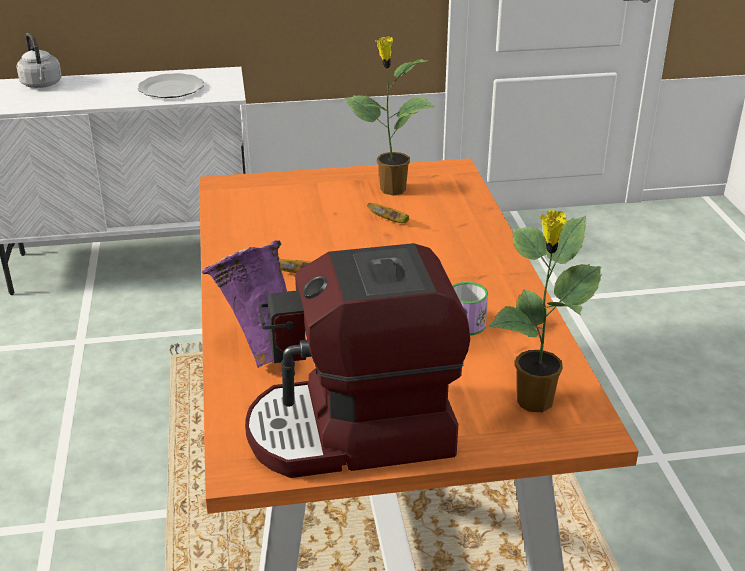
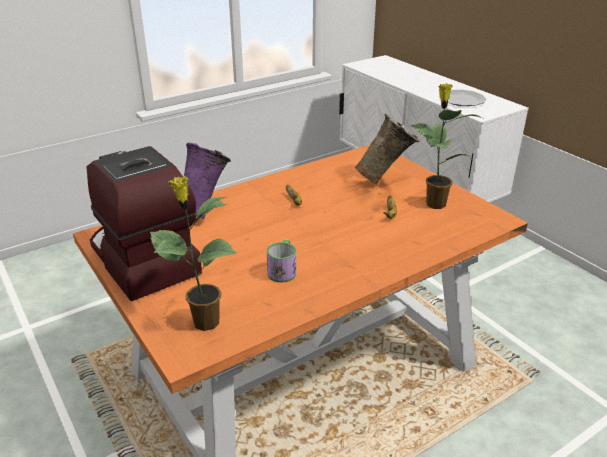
camera: 65 degrees right, 0 degrees up
grey kettle [17,33,62,88] -> none
none -> beige vase [355,114,420,185]

